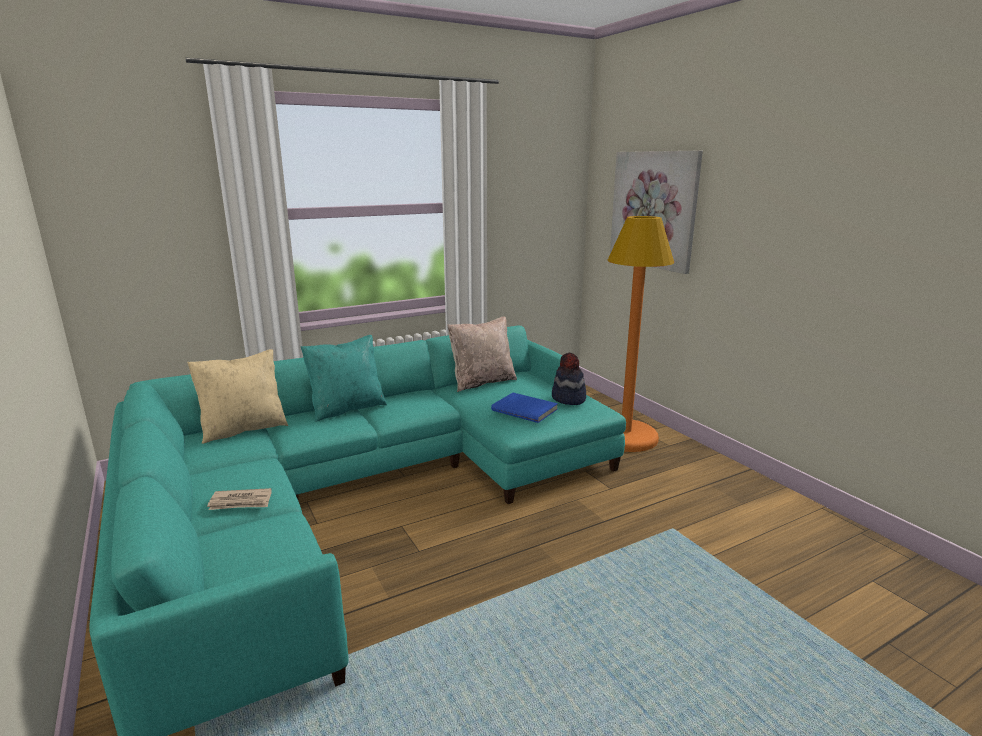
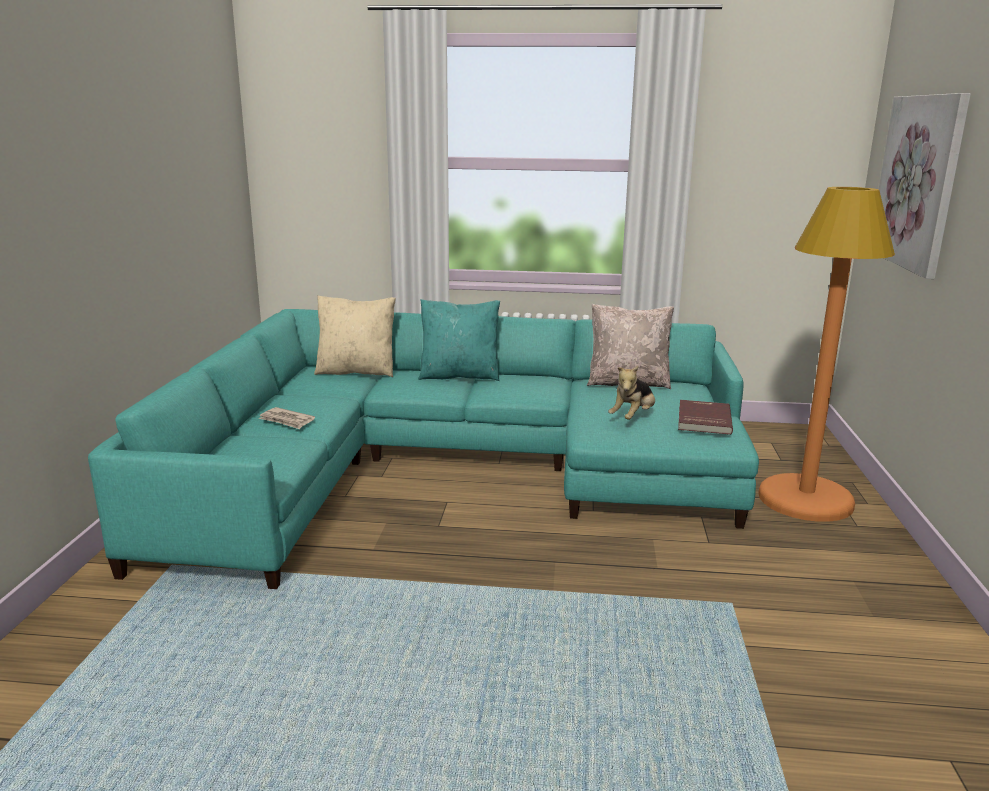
camera: 35 degrees right, 0 degrees up
blue book [491,393,558,423] -> plush toy [608,366,655,420]
hat [552,353,586,405] -> red book [678,400,733,435]

